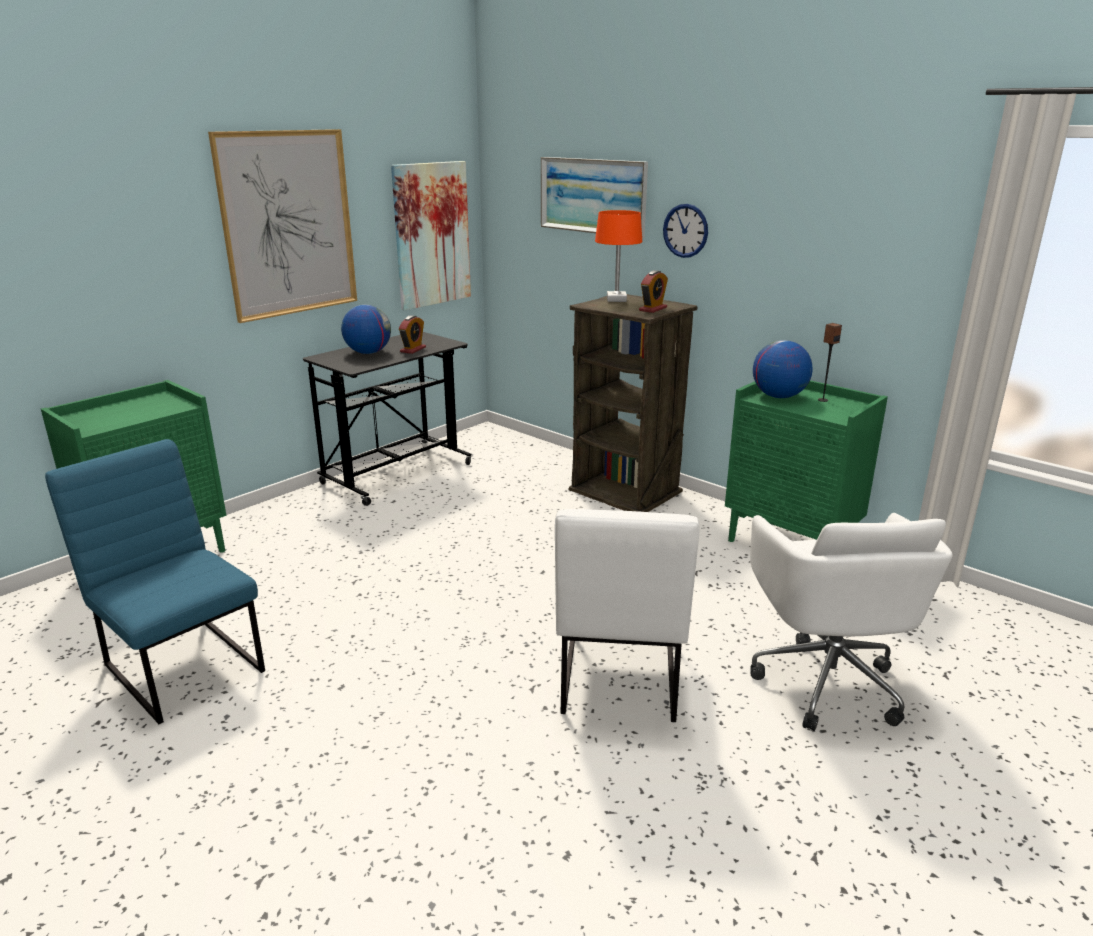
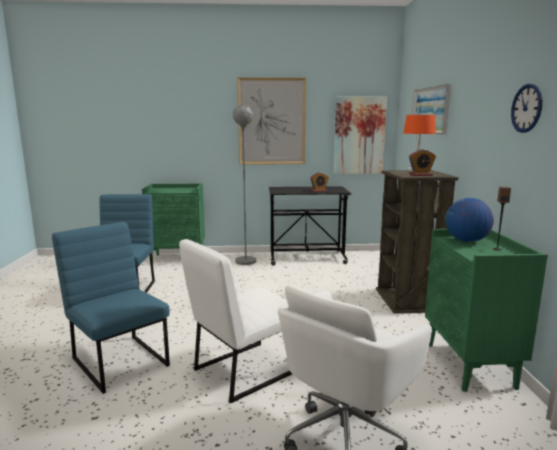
camera: 45 degrees right, 10 degrees down
globe [341,305,391,354] -> none
wall clock [663,204,708,258] -> wall clock moved to [511,84,542,133]
none -> blue chair [52,222,170,394]
none -> grey floor lamp [233,106,256,265]

